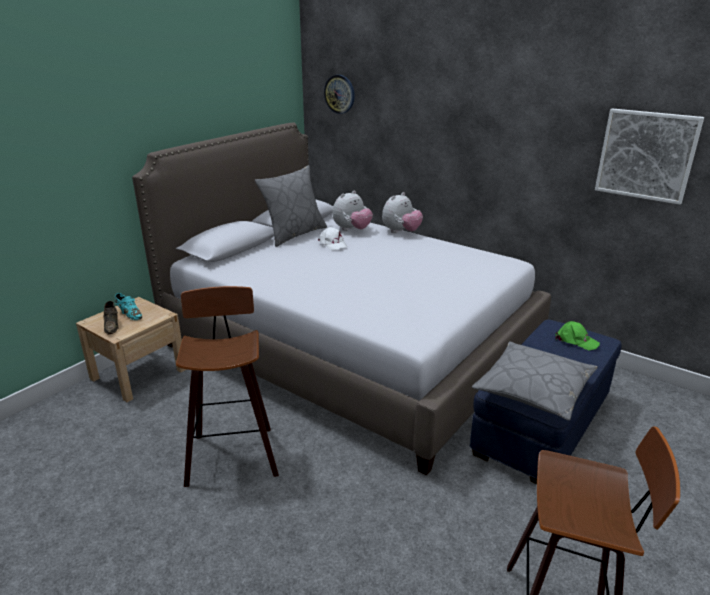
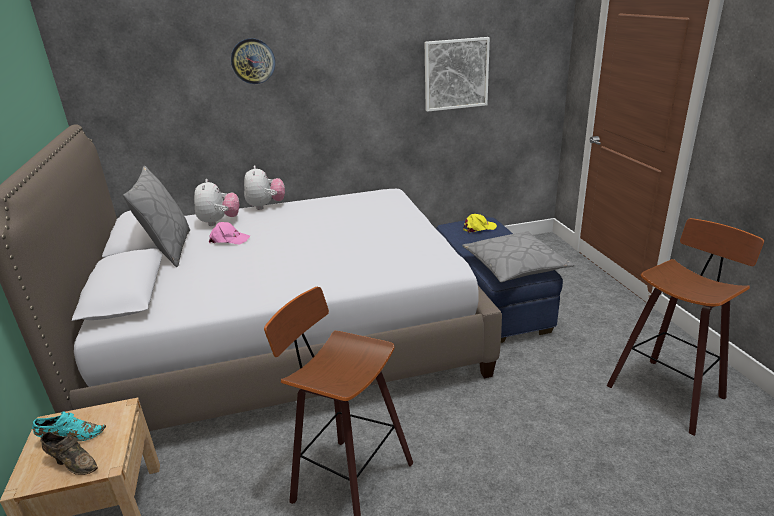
camera: 50 degrees left, 0 degrees up
white cap [318,227,347,250] -> pink cap [209,222,250,244]
wall clock [324,75,355,114] -> wall clock moved to [231,38,275,84]
green cap [555,321,600,350] -> yellow cap [463,214,497,233]

